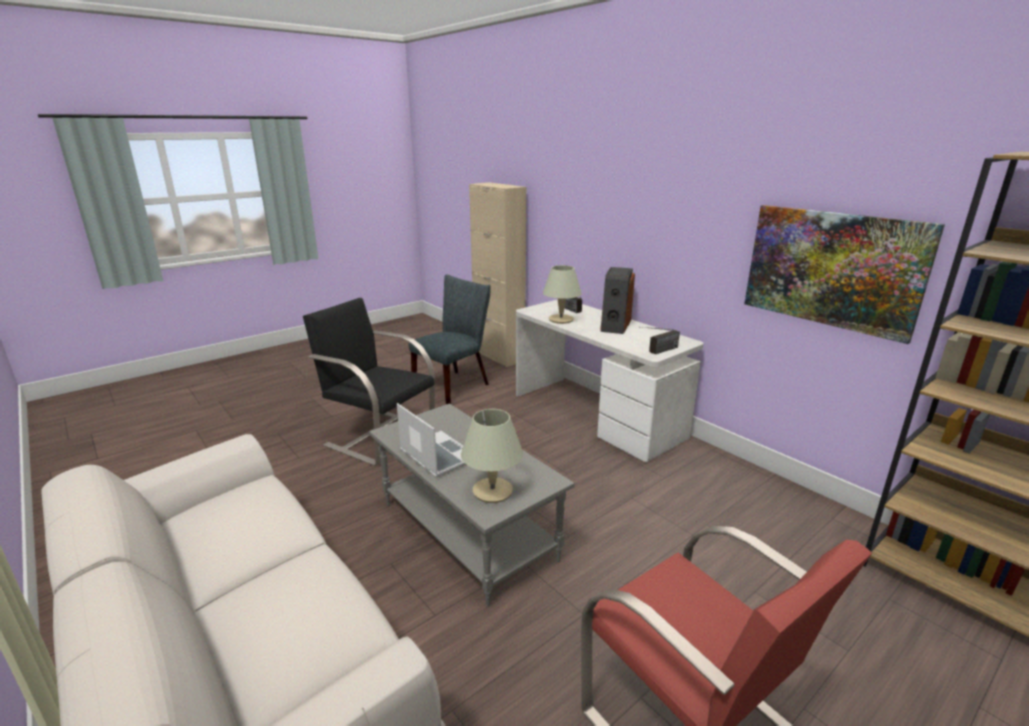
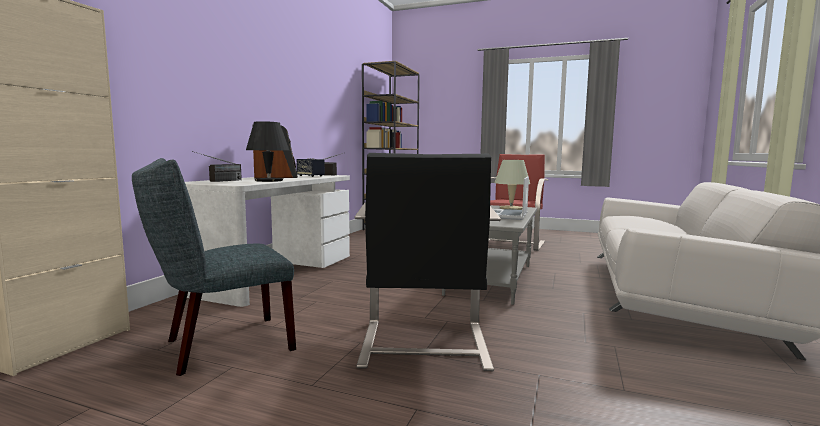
camera: 120 degrees left, 15 degrees down
grey chair [409,274,491,404] -> grey chair turned 45 degrees counterclockwise [132,158,296,376]
beige table lamp [543,265,581,324] -> black table lamp [246,121,290,182]
picture [744,205,945,344] -> none
none -> speaker [297,158,325,177]

